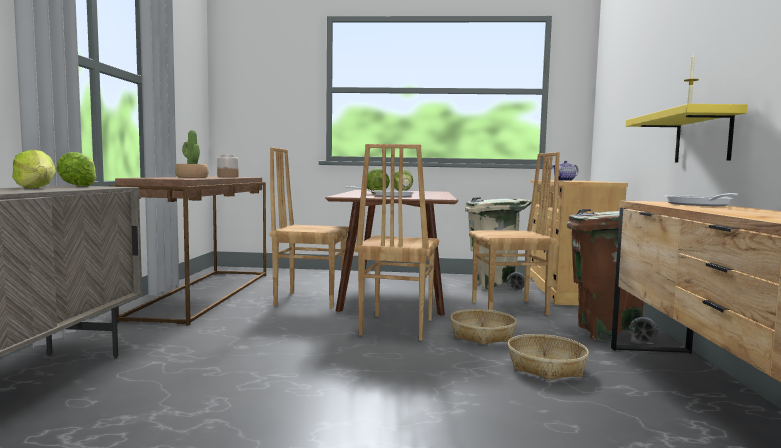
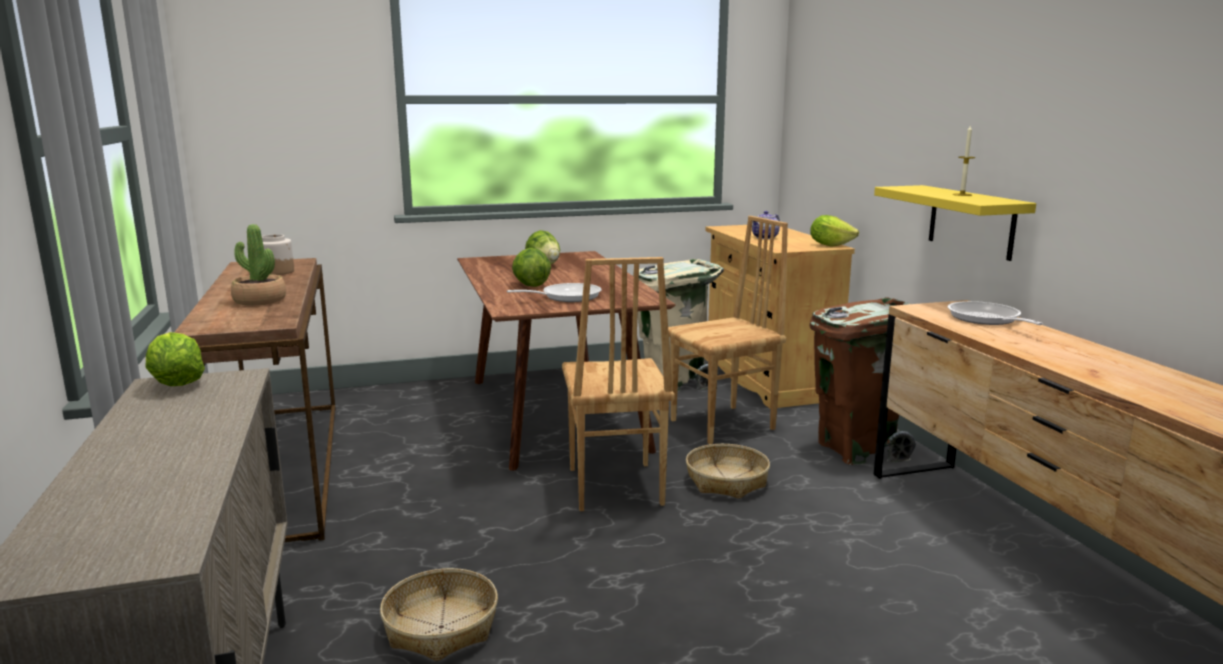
camera: 20 degrees left, 10 degrees up
lettuce [12,150,56,188] -> lettuce moved to [810,215,859,247]
brown chair [270,147,349,309] -> none
basket [508,334,589,381] -> basket moved to [380,568,498,661]

